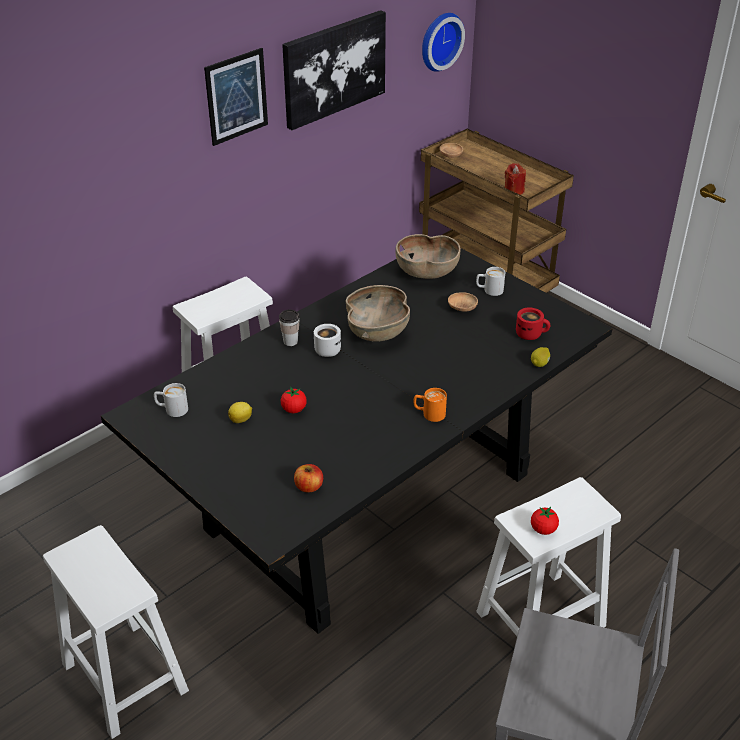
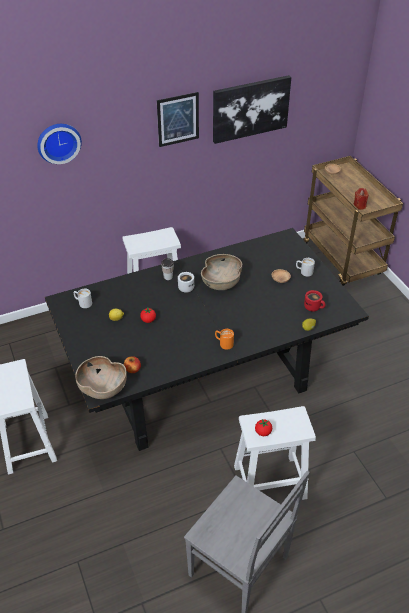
camera: 20 degrees right, 5 degrees up
brown bowl [395,234,461,279] -> brown bowl moved to [75,356,127,399]
wall clock [422,13,465,72] -> wall clock moved to [37,124,82,164]

